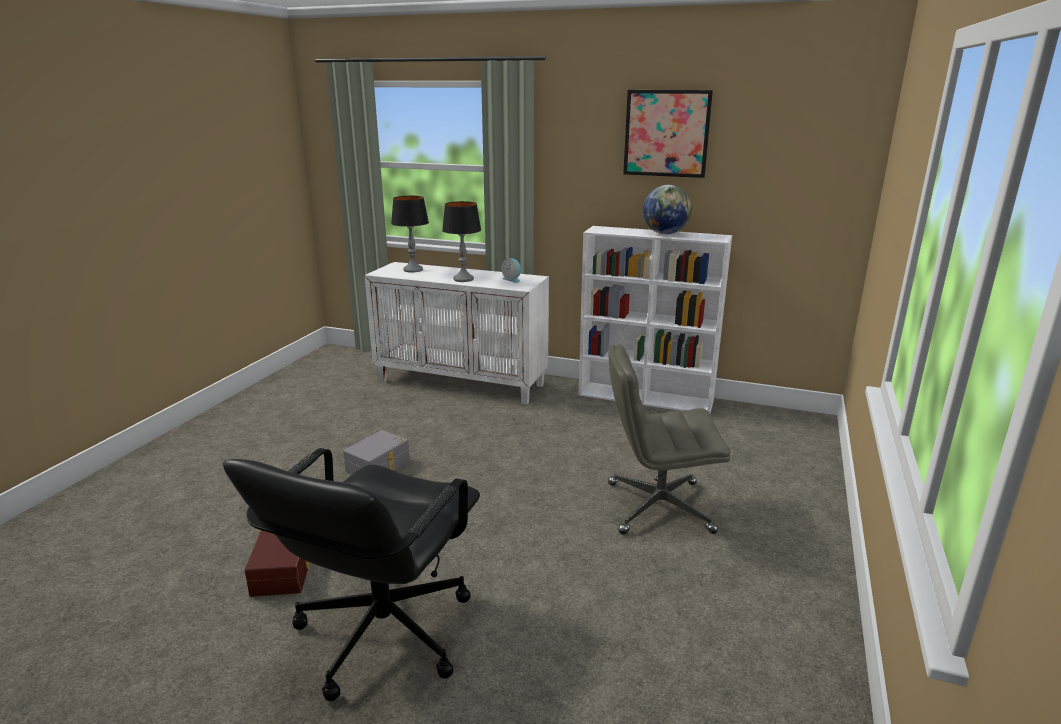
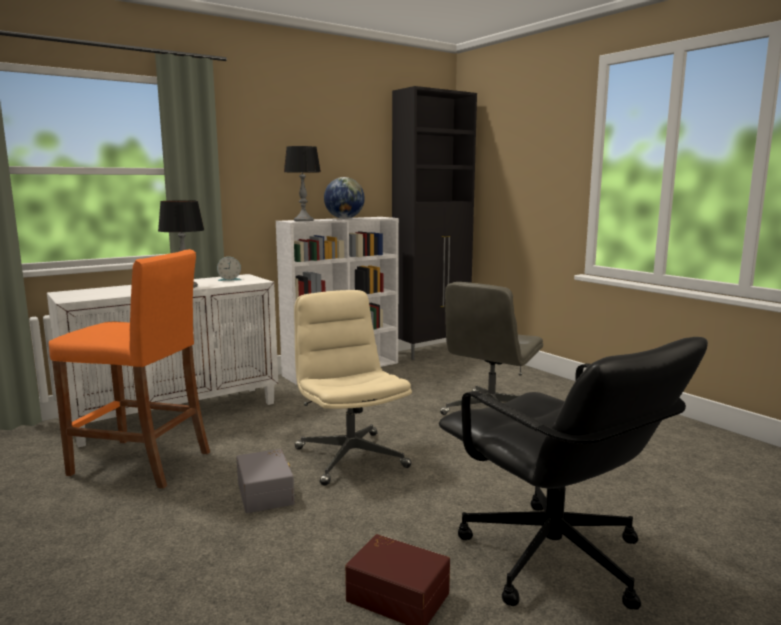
camera: 55 degrees left, 10 degrees down
table lamp [391,196,429,273] -> table lamp moved to [284,146,321,221]
picture [623,90,713,178] -> none
none -> orange stool [49,249,210,489]
none -> beige office chair [294,290,412,486]
none -> black cabinet [392,86,477,360]

